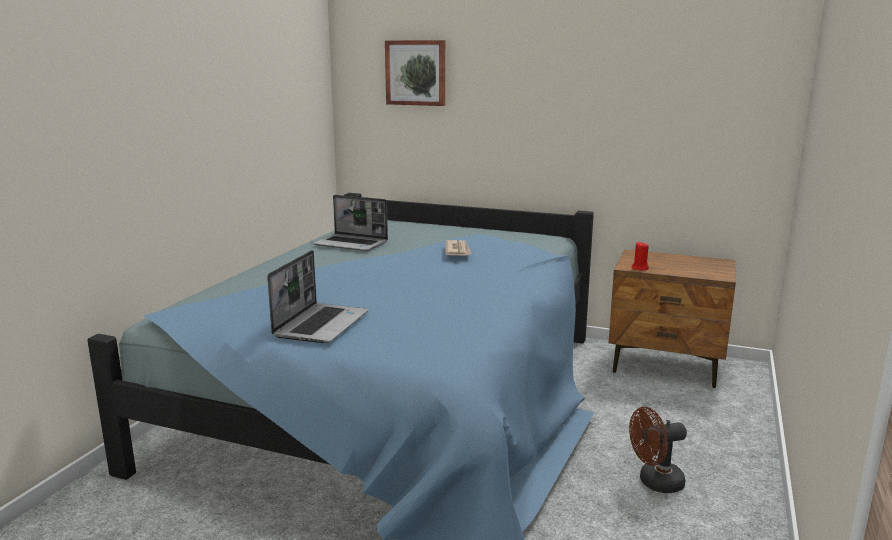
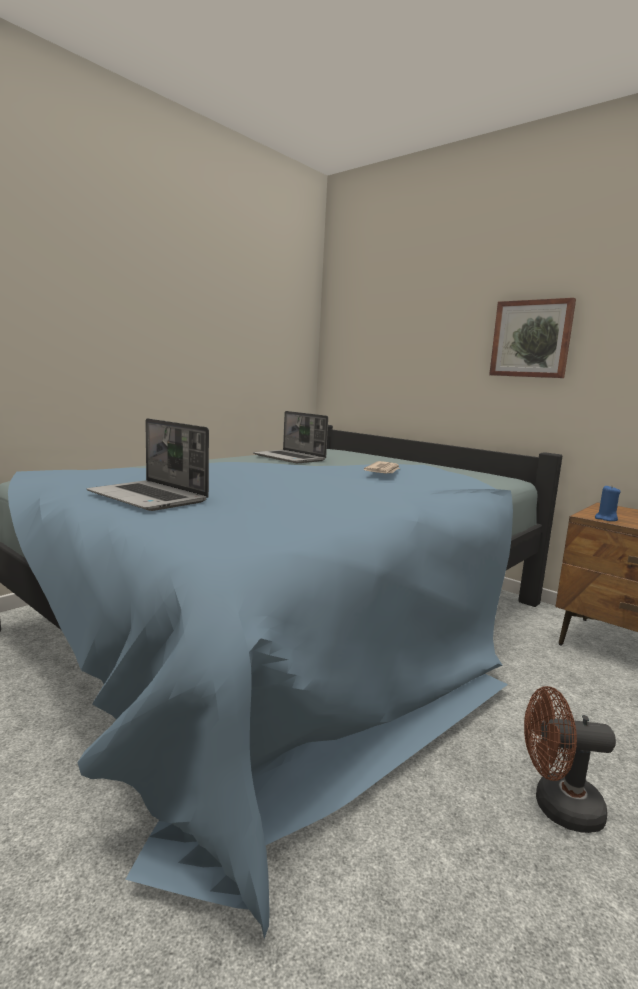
camera: 20 degrees right, 5 degrees down
laptop [267,250,368,343] -> laptop turned 90 degrees clockwise [87,418,209,511]
picture [385,40,445,106] -> picture moved to [489,298,576,378]
red candle [632,242,649,270] -> blue candle [595,486,621,521]

